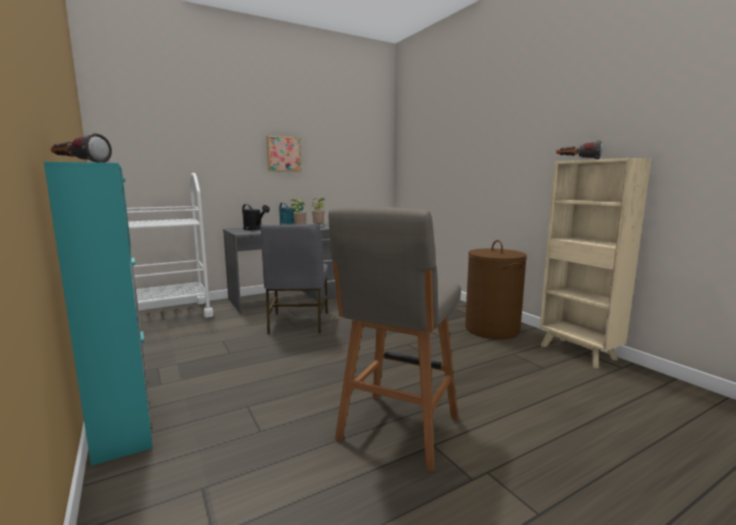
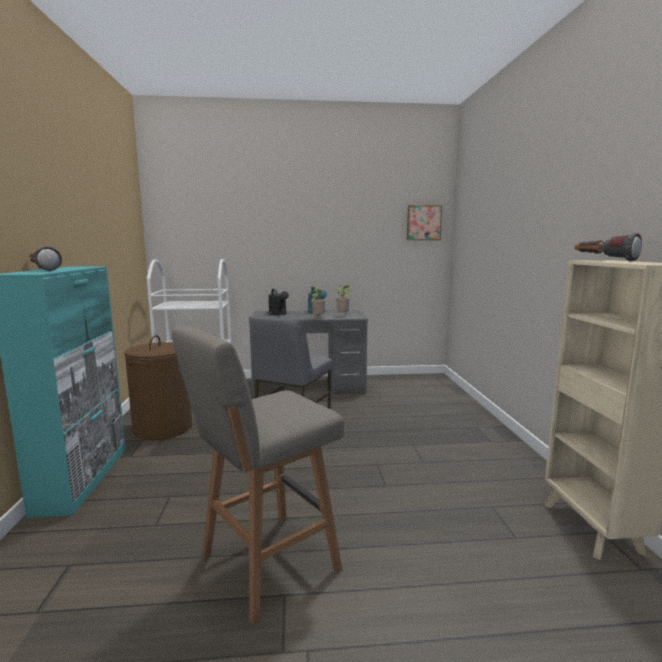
camera: 25 degrees right, 0 degrees up
picture [267,136,301,172] -> picture moved to [407,205,442,240]
brown laundry basket [465,240,527,339] -> brown laundry basket moved to [124,335,192,440]

